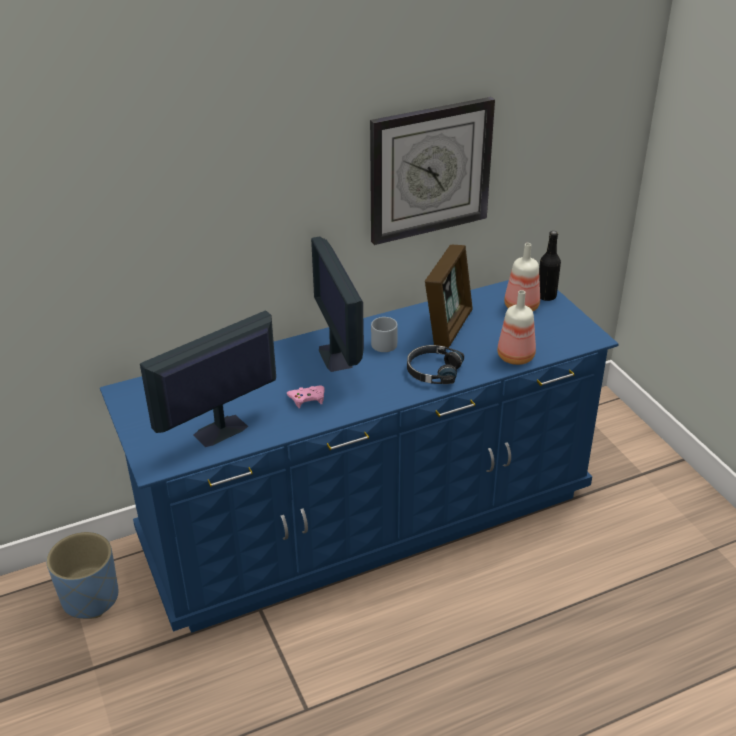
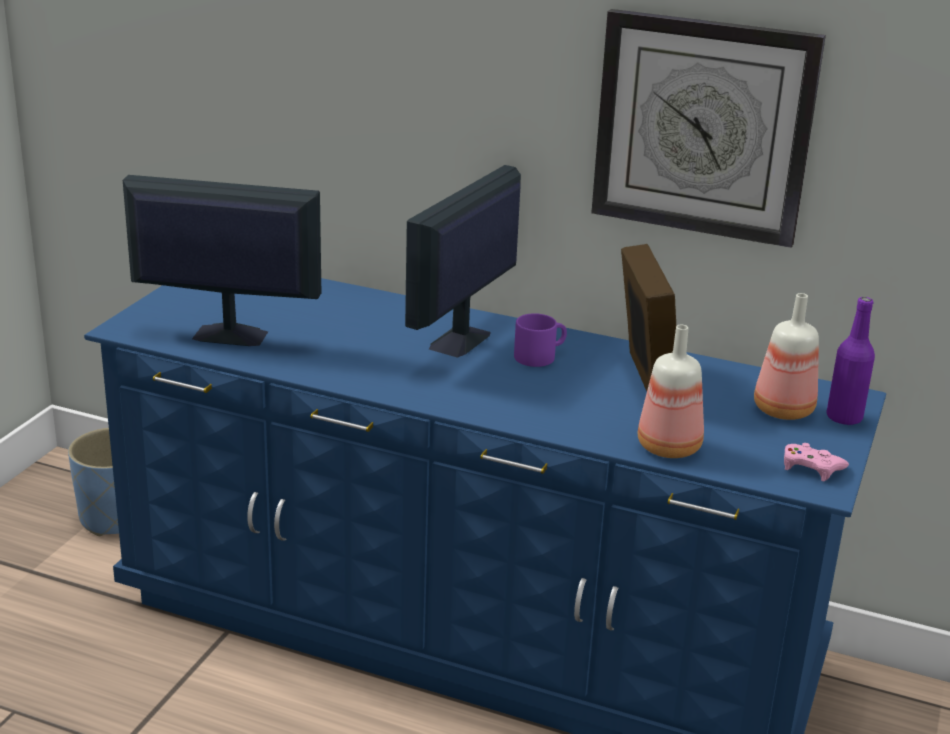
camera: 45 degrees right, 10 degrees down
pink game controller [287,385,325,408] -> pink game controller moved to [784,443,849,482]
grey mug [371,317,398,352] -> purple mug [514,313,567,367]
black headphones [407,345,464,384] -> none
picture frame [425,245,473,347] -> picture frame turned 75 degrees counterclockwise [621,244,676,391]
black bottle [539,231,561,301] -> purple bottle [826,297,875,425]

